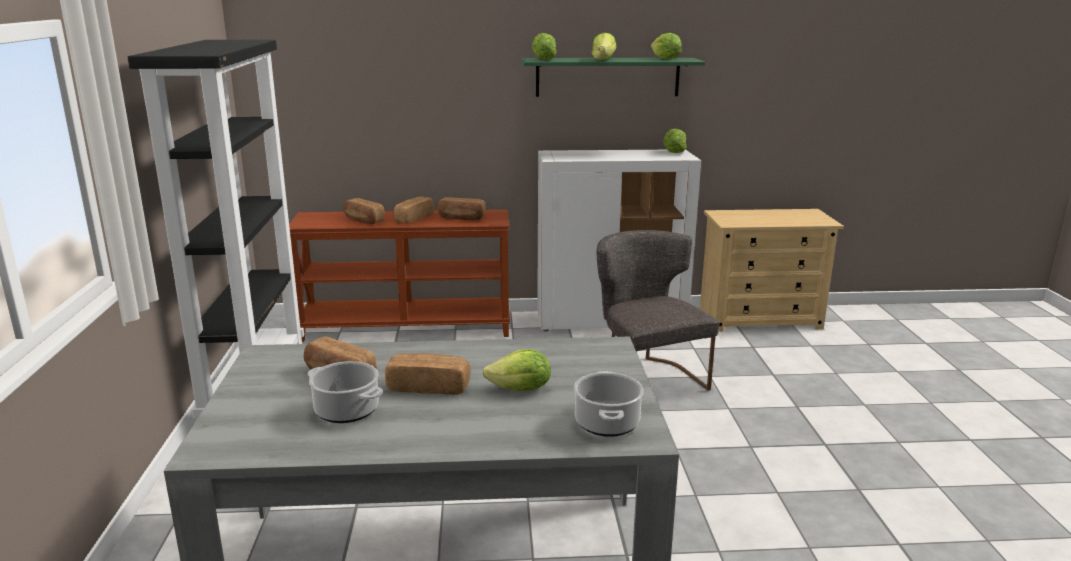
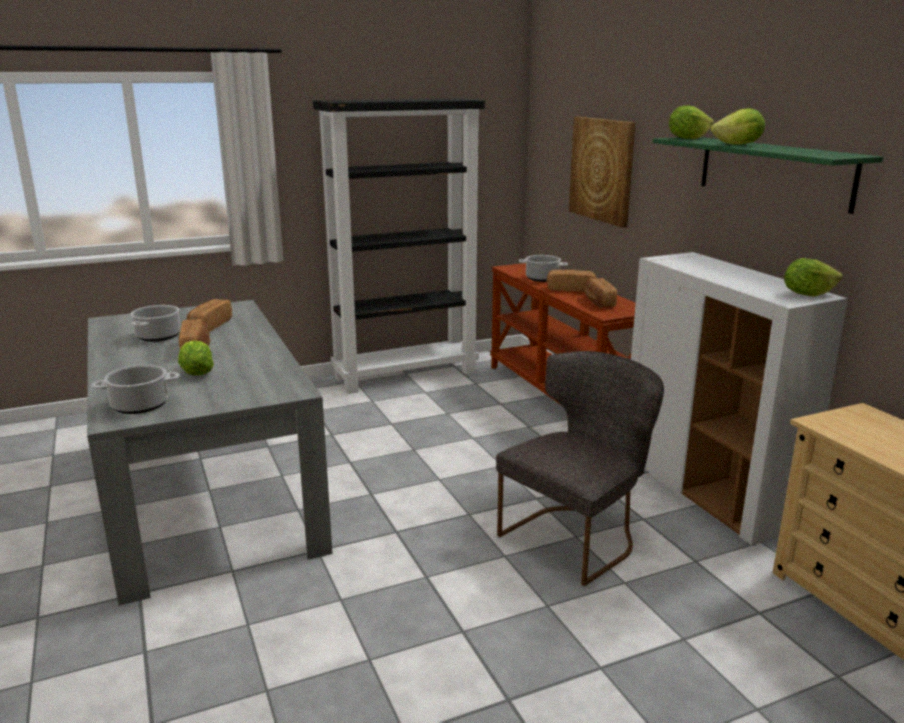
camera: 70 degrees right, 0 degrees up
bread [343,198,385,224] -> cooking pot [518,255,568,282]
lettuce [651,33,682,59] -> none
none -> picture [569,117,636,228]

